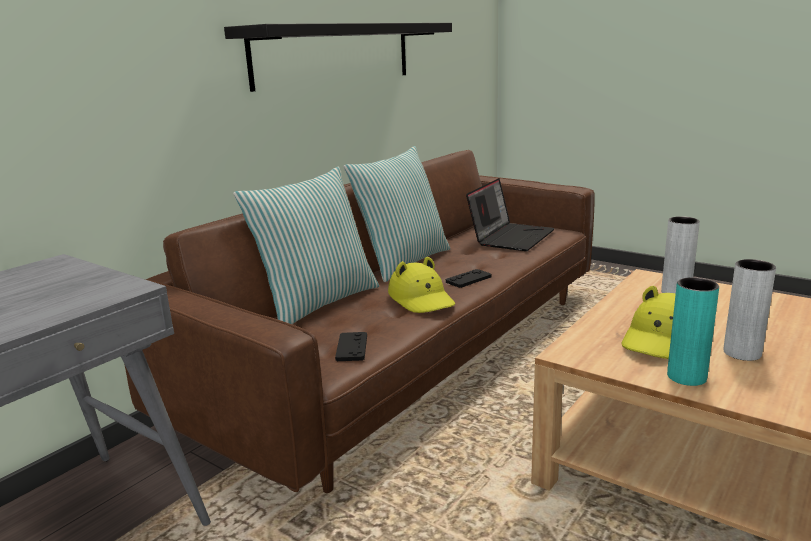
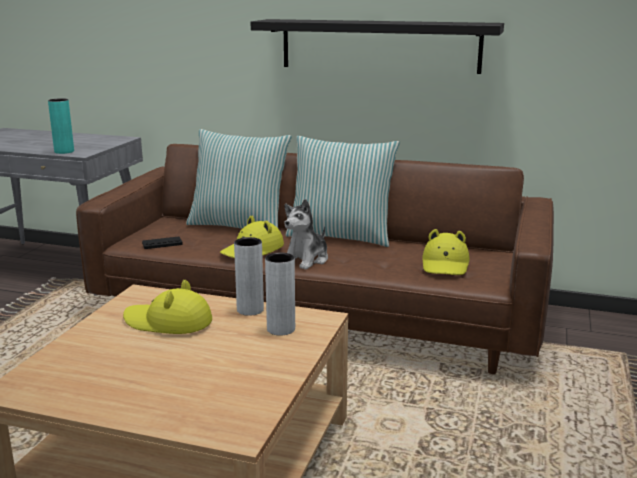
camera: 70 degrees right, 0 degrees up
black game controller [446,269,491,288] -> plush toy [284,199,328,270]
laptop [466,178,555,251] -> yellow hat [422,229,470,275]
turquoise vase [667,277,719,386] -> turquoise vase moved to [48,98,74,154]
grey vase [723,259,776,361] -> grey vase moved to [234,237,264,316]

